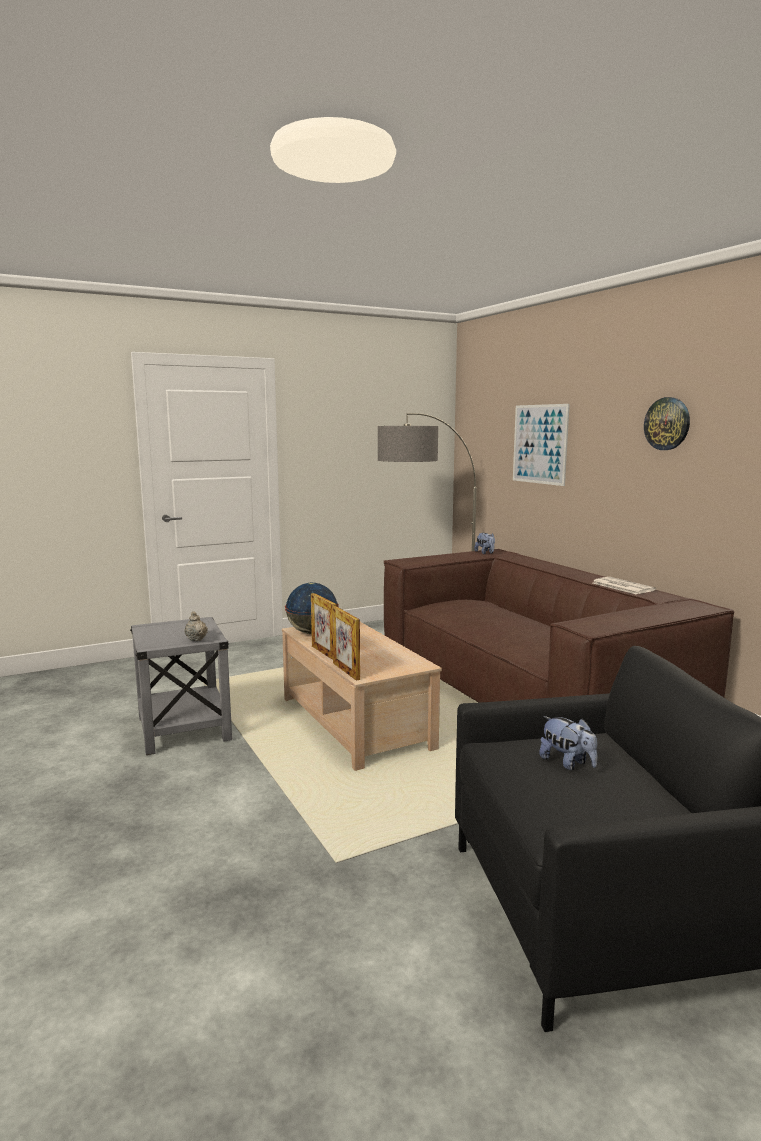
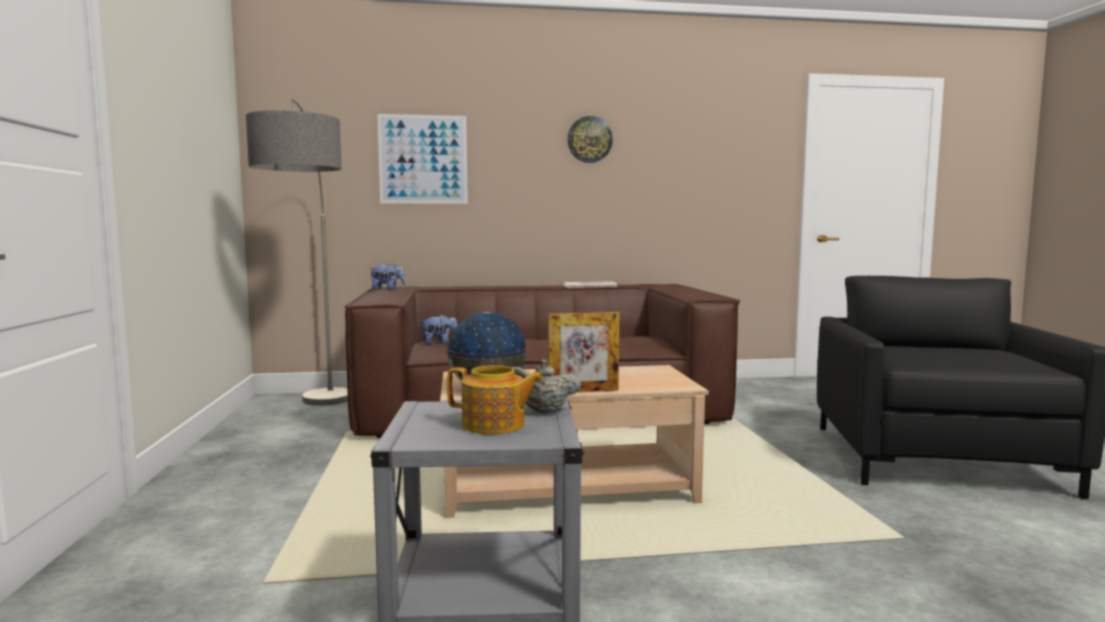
camera: 70 degrees left, 5 degrees down
picture frame [332,606,360,681] -> none
plush toy [539,716,598,770] -> plush toy moved to [419,315,457,345]
none -> teapot [447,365,544,434]

